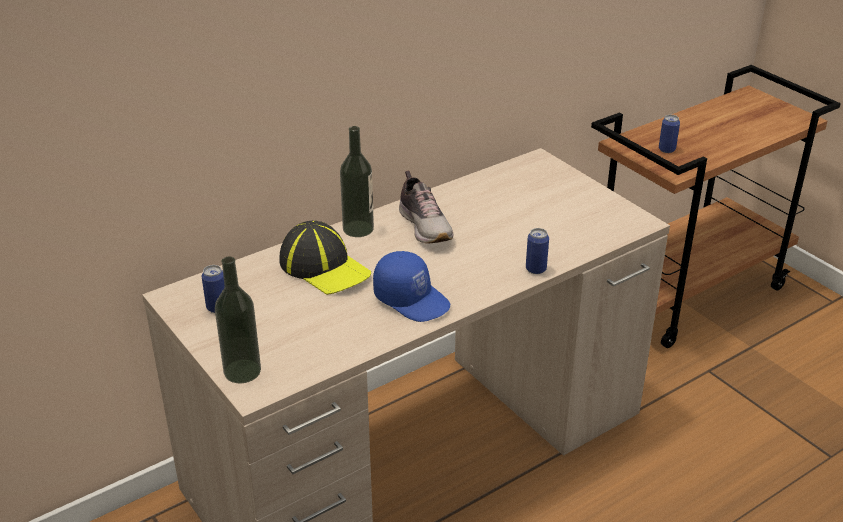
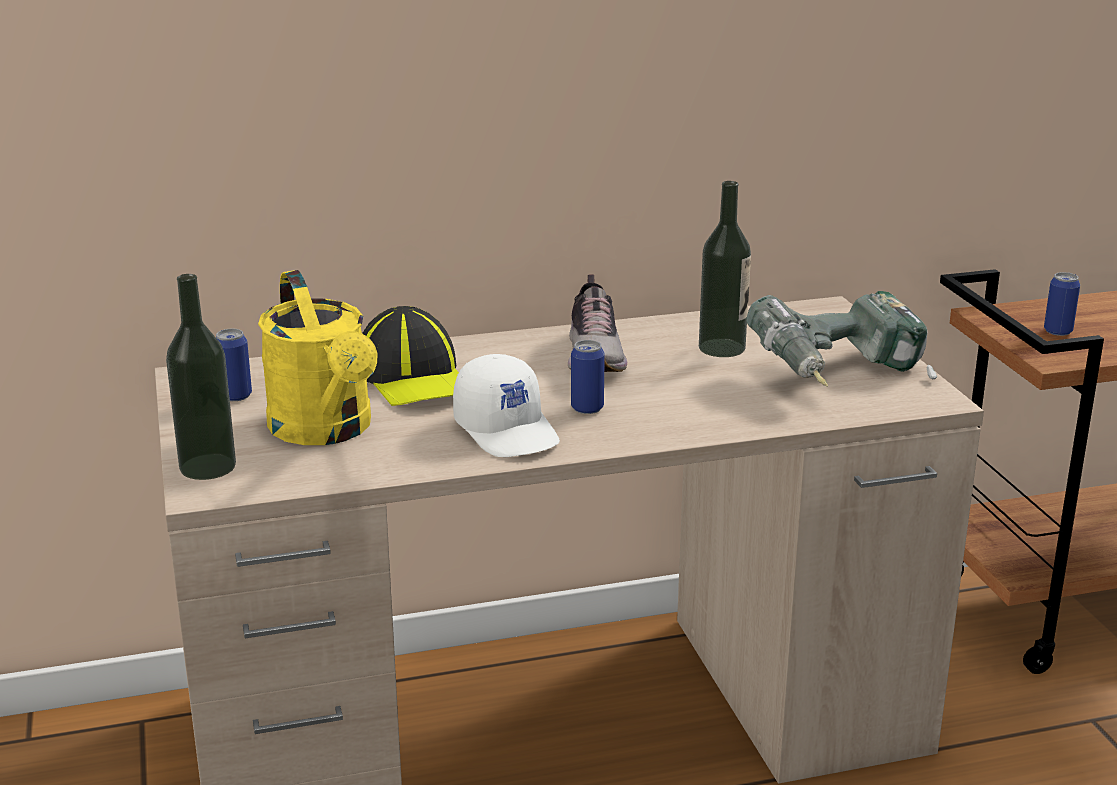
camera: 20 degrees right, 10 degrees down
bottle [340,126,374,237] -> bottle moved to [699,181,751,357]
blue cap [373,251,450,322] -> white cap [453,354,560,457]
can [526,228,549,274] -> can moved to [571,340,605,414]
none -> yellow watering can [258,270,378,445]
none -> power drill [746,291,937,386]

